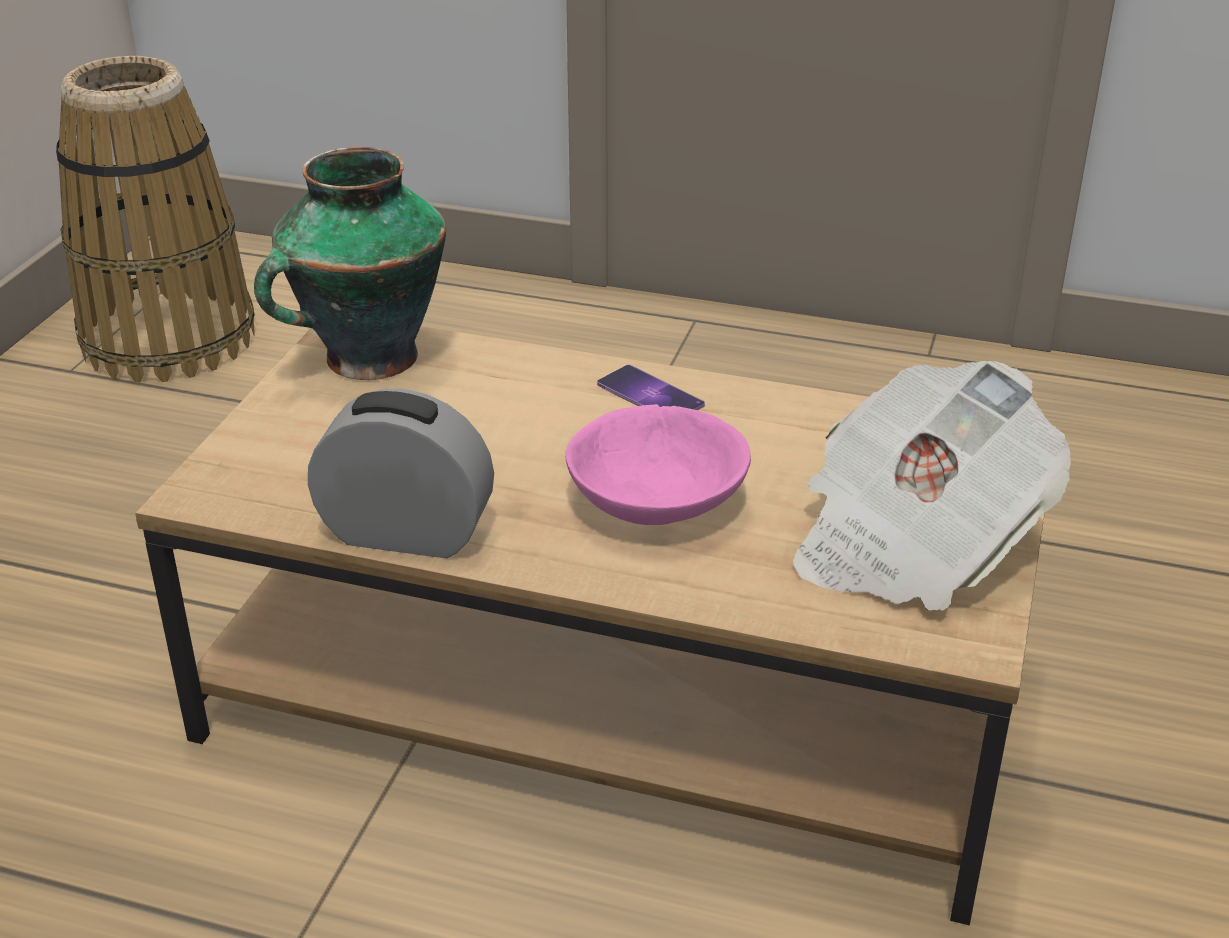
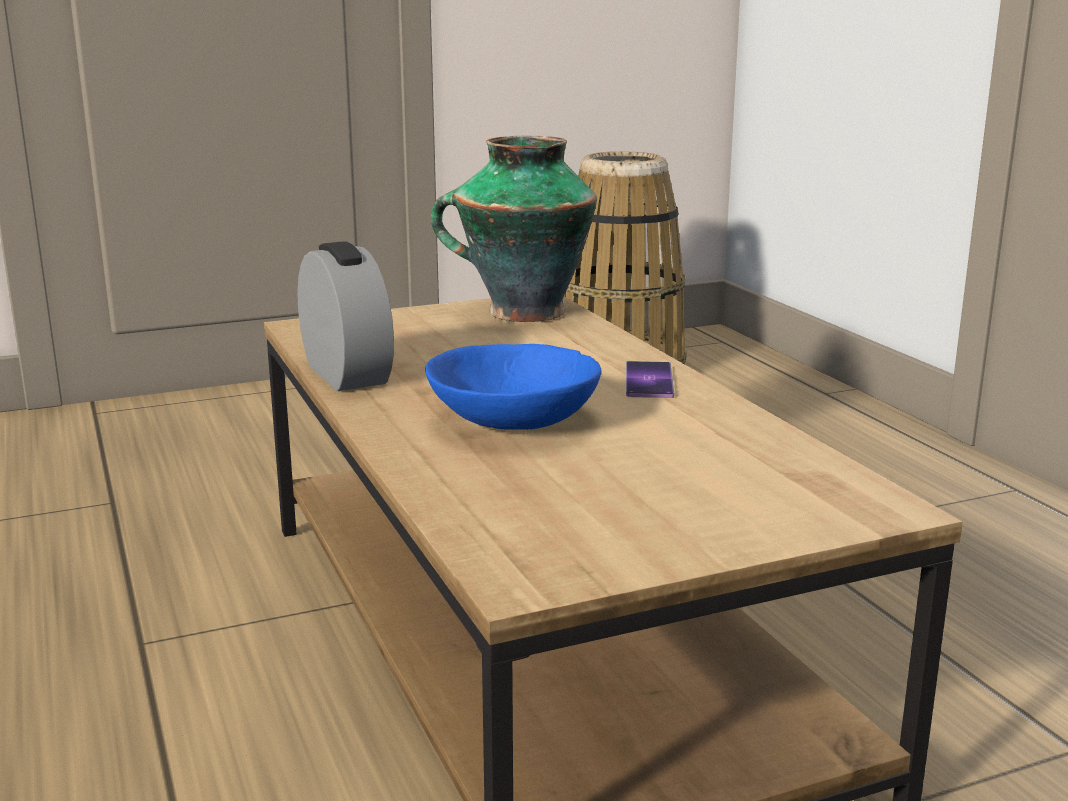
camera: 50 degrees right, 15 degrees down
pink bowl [566,404,751,525] -> blue bowl [425,344,601,430]
newspaper [793,361,1071,611] -> none

